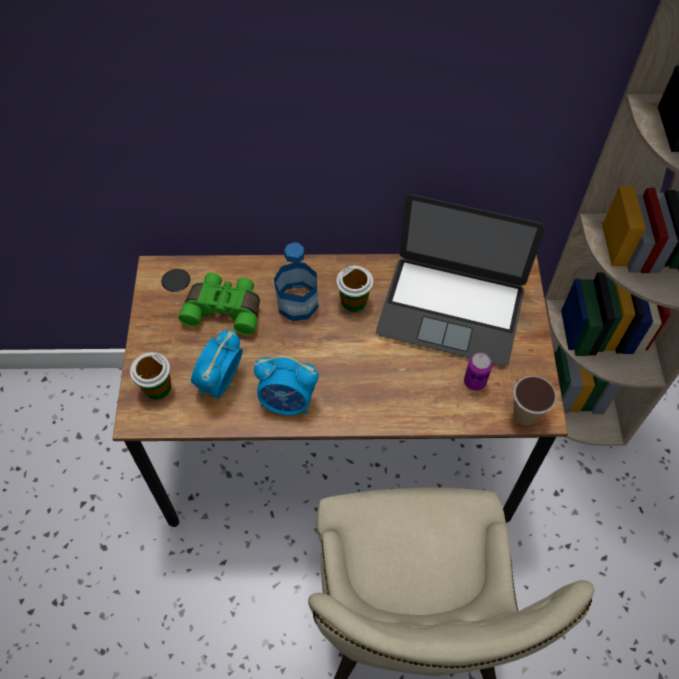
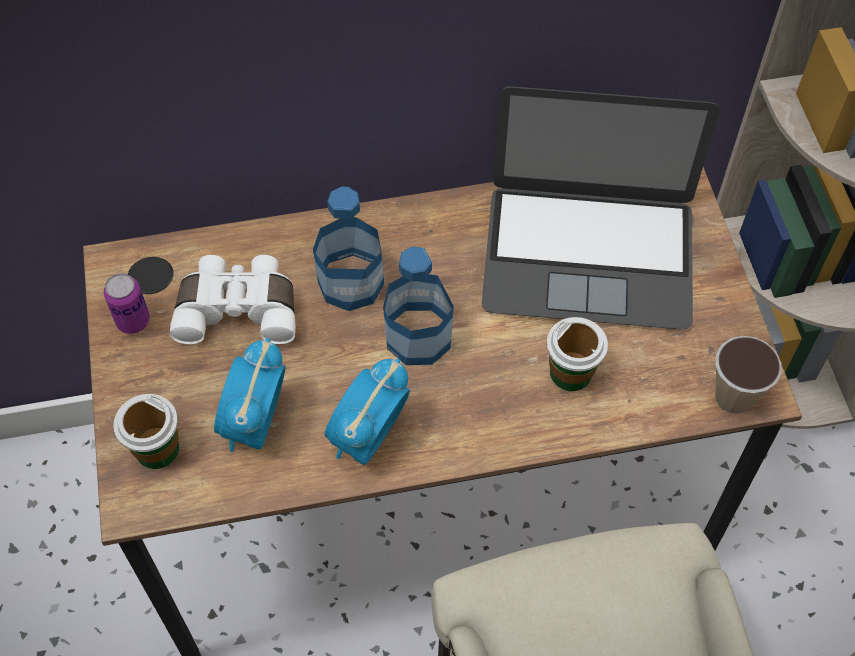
camera: 10 degrees left, 0 degrees up
green binoculars [178,273,260,335] -> white binoculars [170,255,296,344]
alarm clock [254,355,319,415] -> alarm clock turned 120 degrees clockwise [324,359,410,465]
cup [337,266,373,312] -> cup moved to [547,317,608,391]
can [464,352,492,391] -> can moved to [104,273,150,334]
none -> bottle [383,246,454,365]

